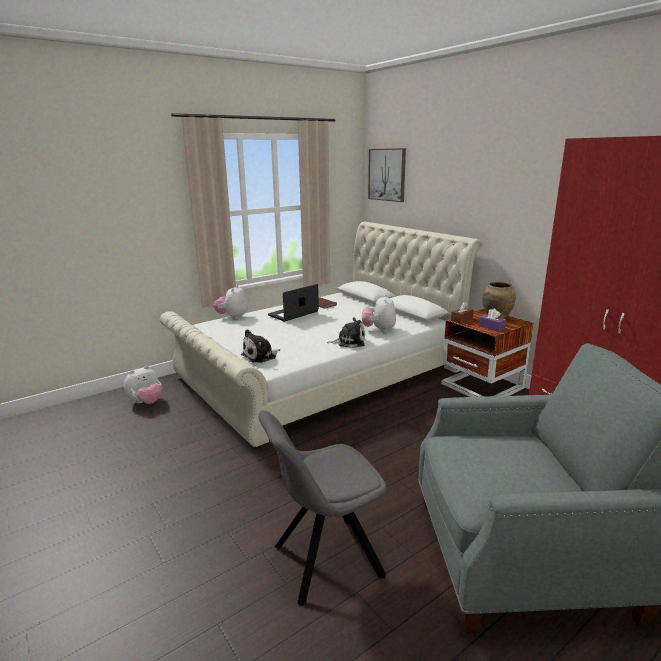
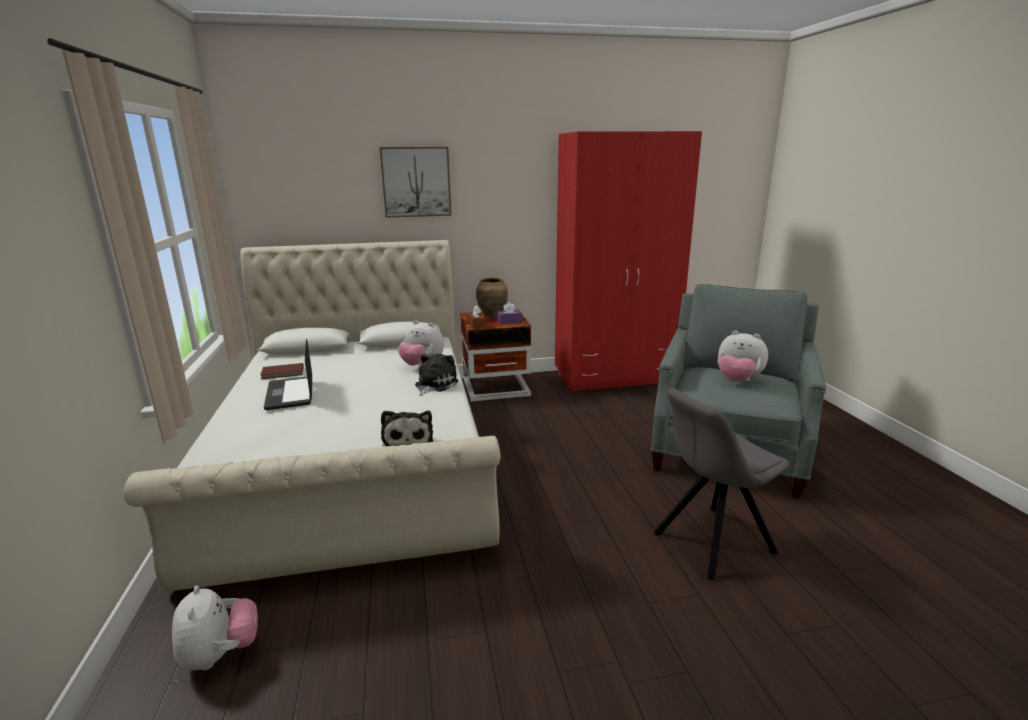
camera: 65 degrees left, 0 degrees up
plush toy [214,285,248,320] -> plush toy moved to [718,330,768,382]
grey chair [258,410,387,606] -> grey chair turned 60 degrees clockwise [654,388,790,580]
picture [368,148,406,202] -> picture moved to [380,147,451,218]

